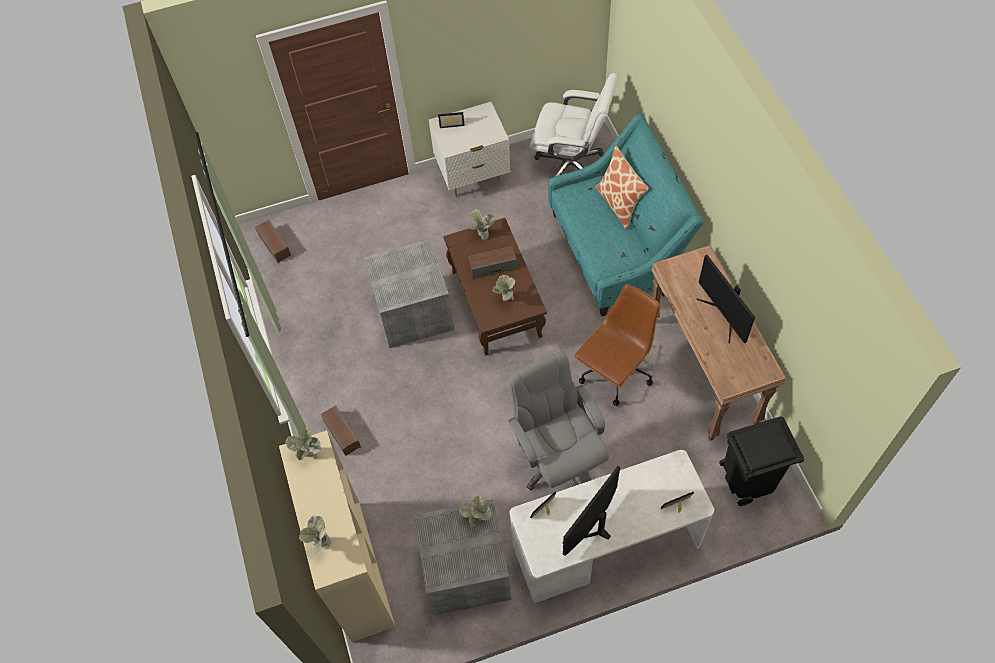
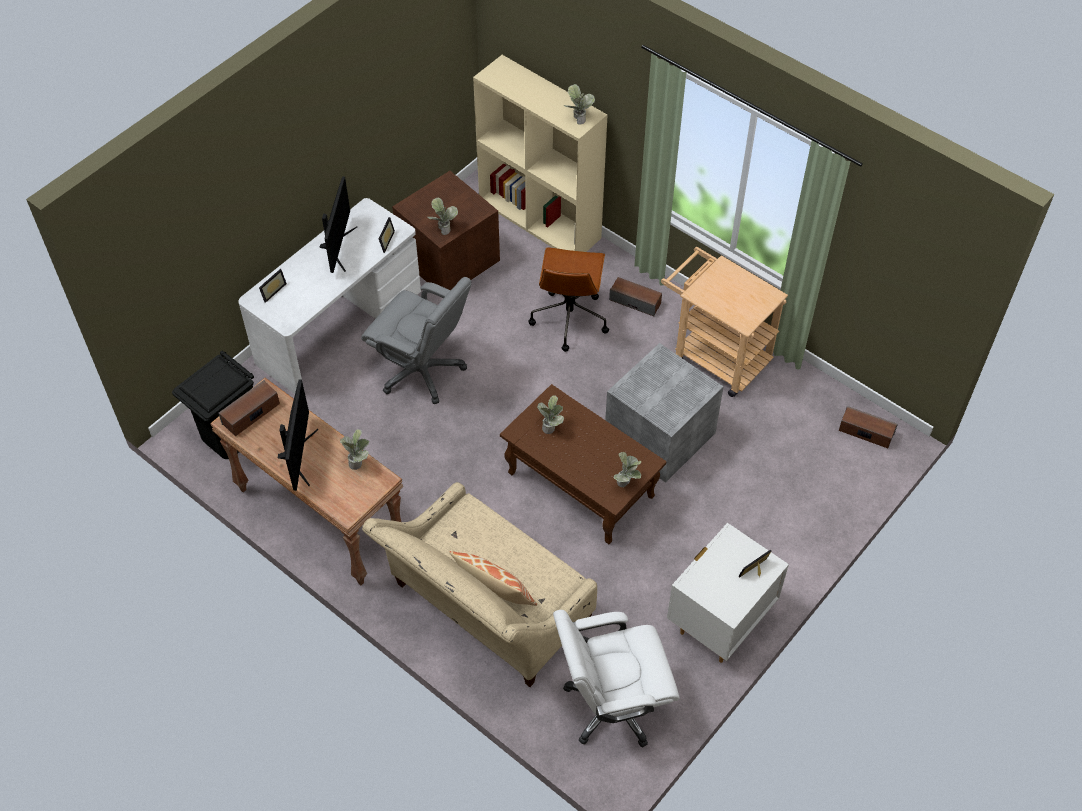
camera: 145 degrees right, 5 degrees down
potted plant [299,516,331,554] -> potted plant moved to [340,429,369,470]
grey storage box [414,499,511,615] -> brown storage box [392,171,500,290]
speaker [468,246,518,279] -> speaker moved to [218,380,280,436]
turquoise sofa [548,113,704,316] -> beige sofa [362,482,597,687]
brown office chair [574,284,660,406] -> brown office chair moved to [528,247,609,352]
monitor [696,255,755,343] -> monitor turned 60 degrees clockwise [278,380,318,491]
none -> beige cart [661,247,788,397]

